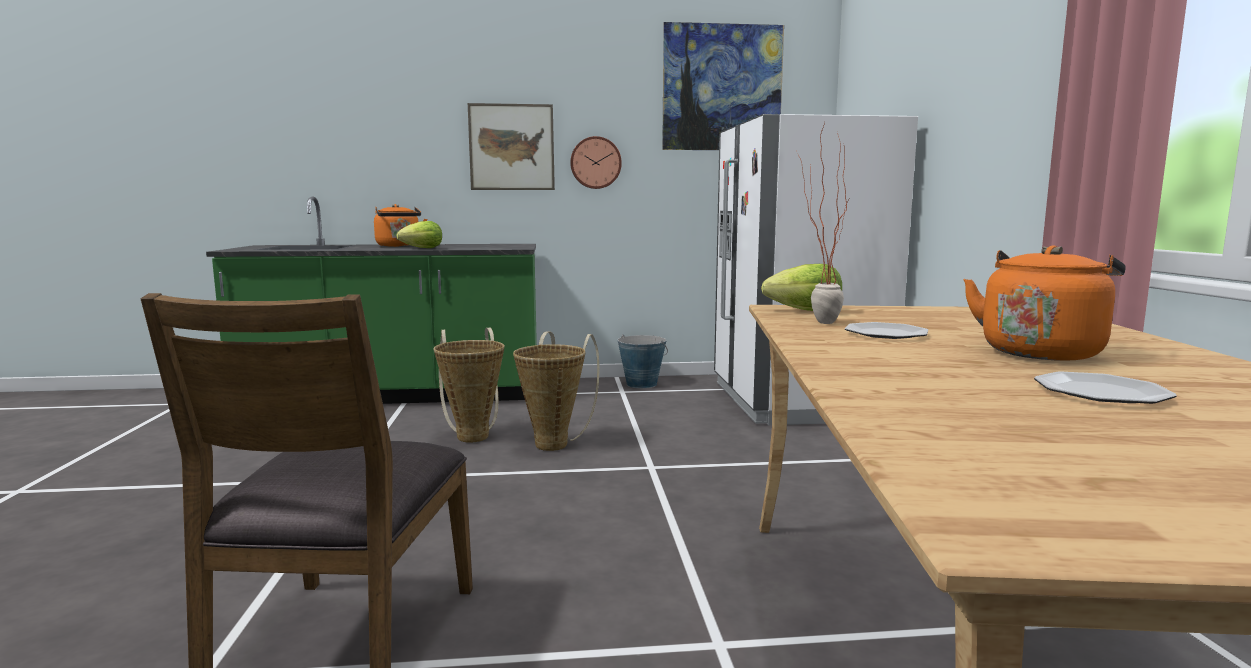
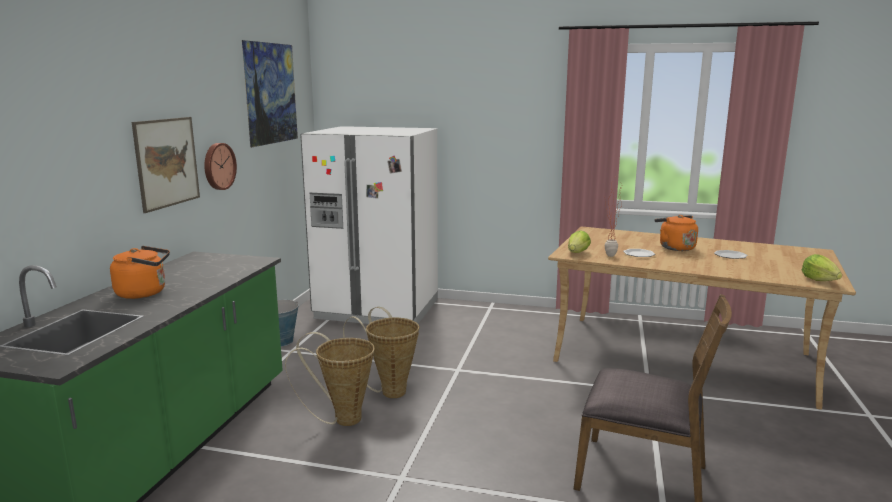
camera: 70 degrees left, 5 degrees up
lettuce [397,221,442,248] -> lettuce moved to [802,254,842,281]

